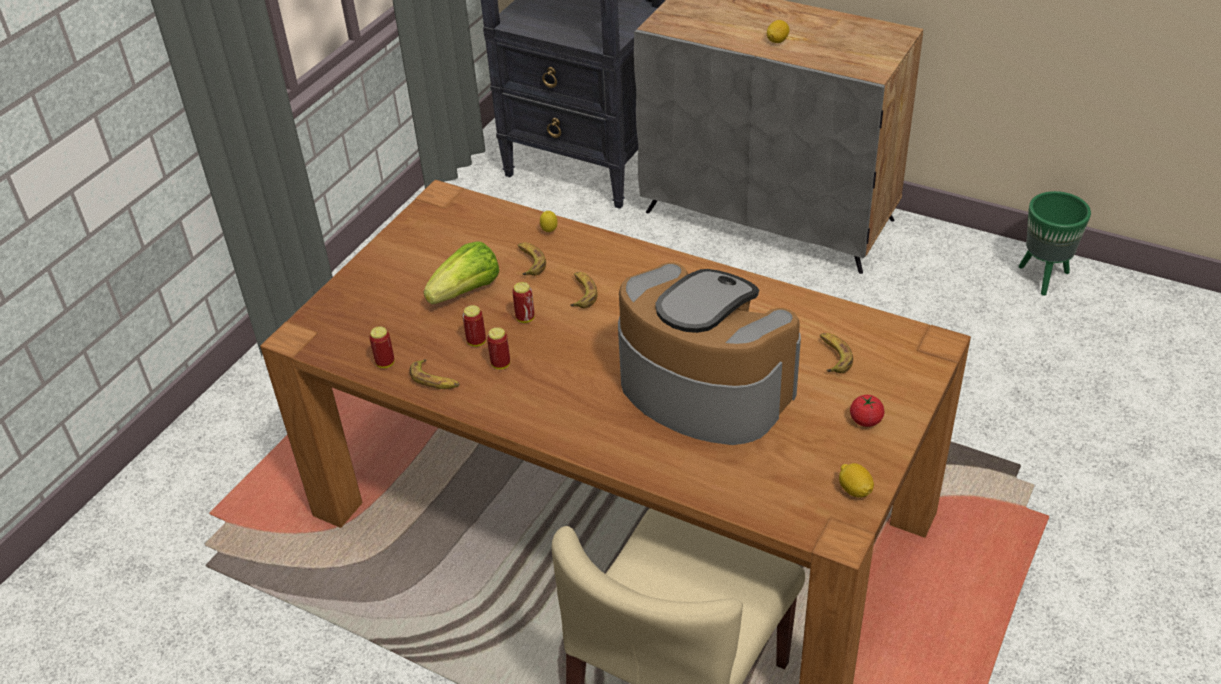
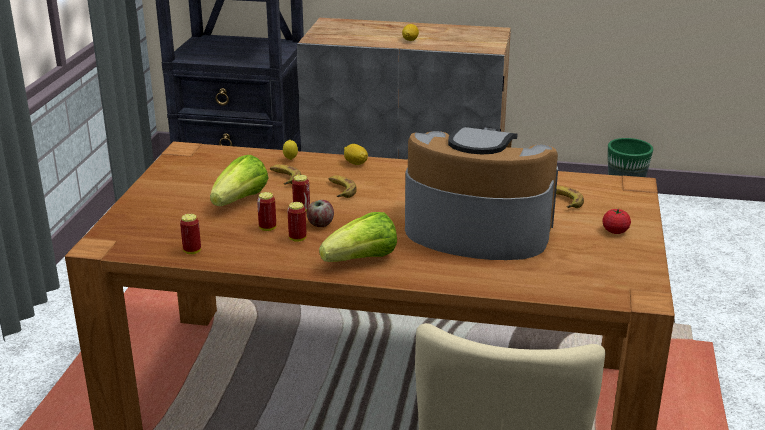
camera: 20 degrees left, 15 degrees down
banana [410,359,459,389] -> none
lemon [839,463,874,497] -> lemon moved to [344,144,368,165]
none -> apple [306,200,334,227]
none -> lettuce [319,212,397,262]

